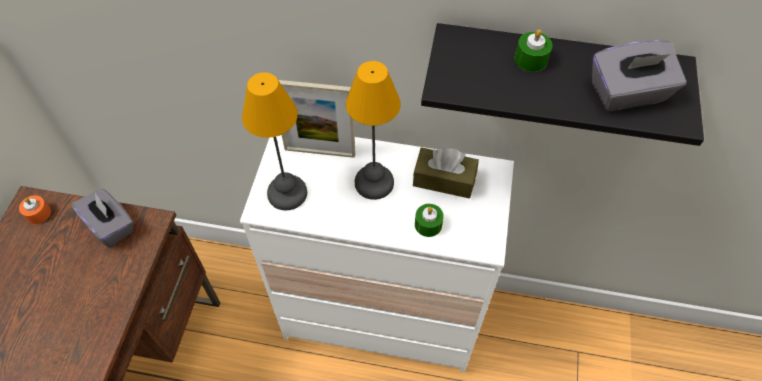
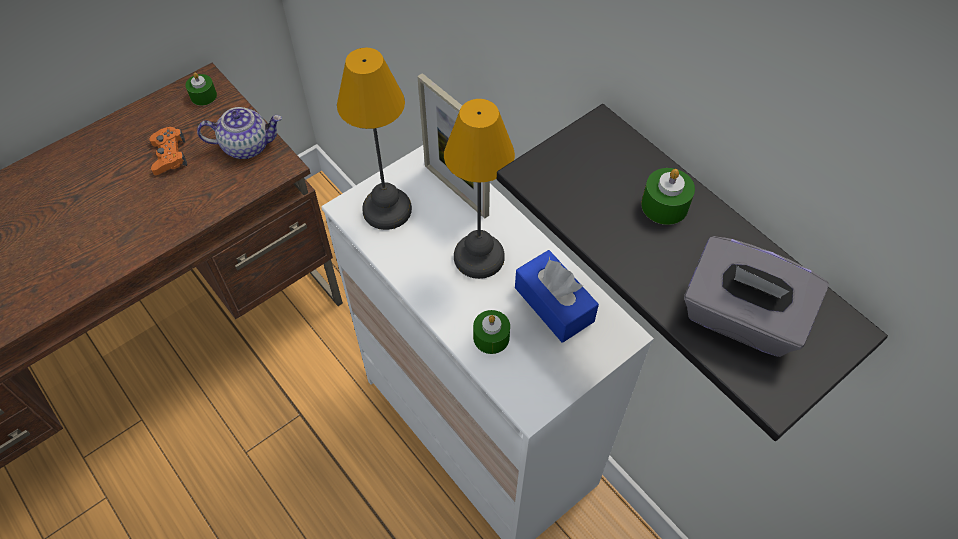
camera: 40 degrees right, 0 degrees up
orange candle [19,195,51,224] -> green candle [185,73,217,106]
grey tissue box [71,189,133,248] -> teapot [197,107,282,159]
brown tissue box [413,147,479,199] -> blue tissue box [515,250,599,343]
none -> orange game controller [149,127,187,175]

